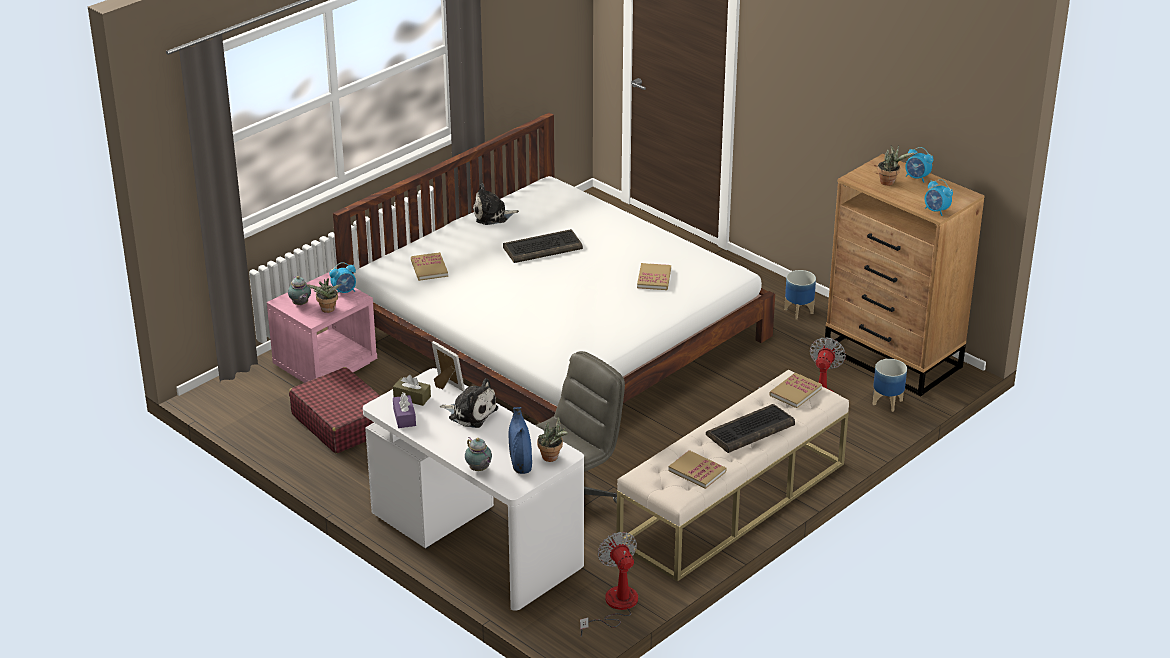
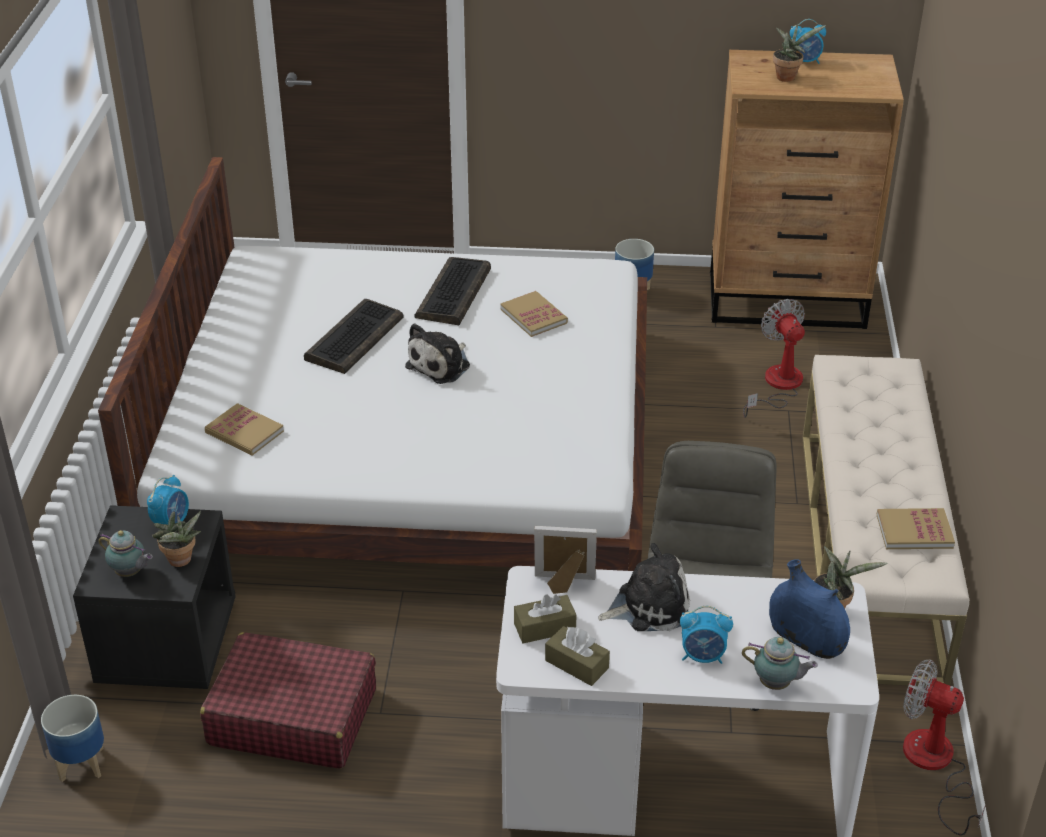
camera: 40 degrees left, 5 degrees up
pink nightstand [267,273,377,383] -> black nightstand [73,505,236,689]
purple tissue box [393,392,416,428] -> brown tissue box [545,626,610,686]
plush toy [473,183,519,225] -> plush toy moved to [405,323,470,384]
keyboard [706,404,795,453] -> keyboard moved to [414,257,491,325]
book [770,373,822,408] -> none
planter [873,359,907,412] -> planter moved to [41,695,104,782]
alarm clock [925,179,953,216] -> alarm clock moved to [680,606,733,664]

